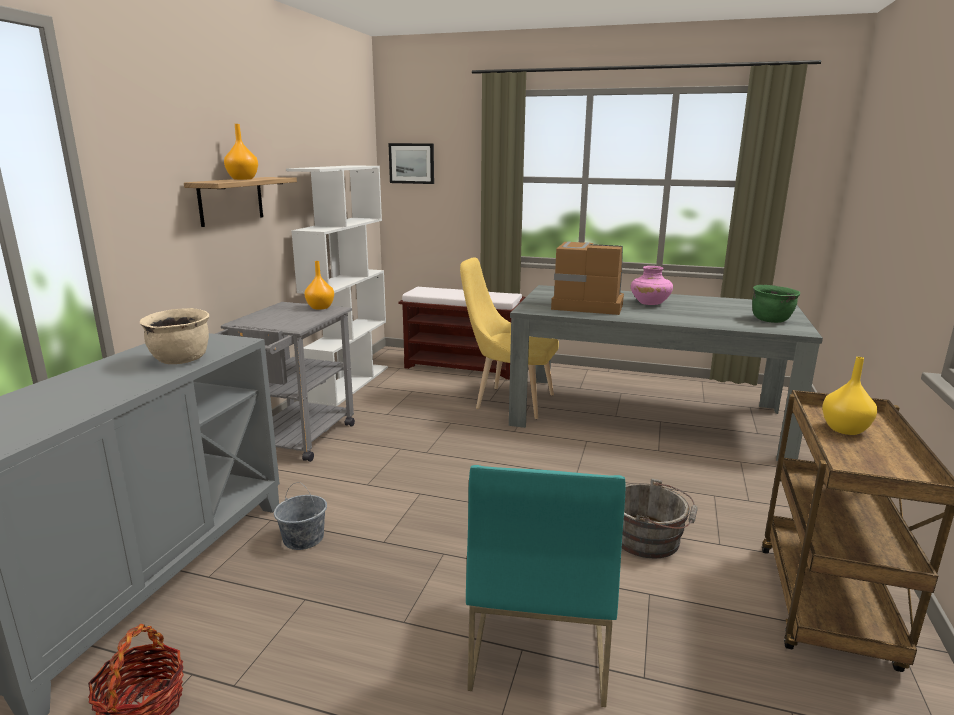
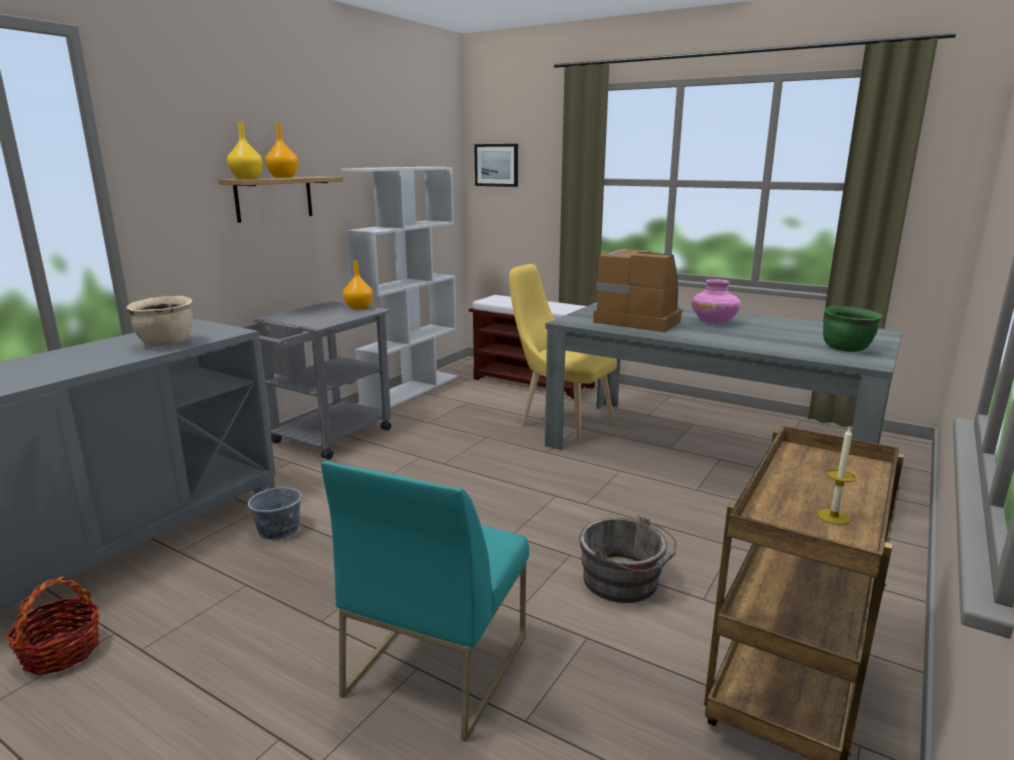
camera: 15 degrees right, 0 degrees up
yellow vase [822,357,877,435] -> yellow vase moved to [227,121,263,179]
none -> candle [817,427,856,525]

